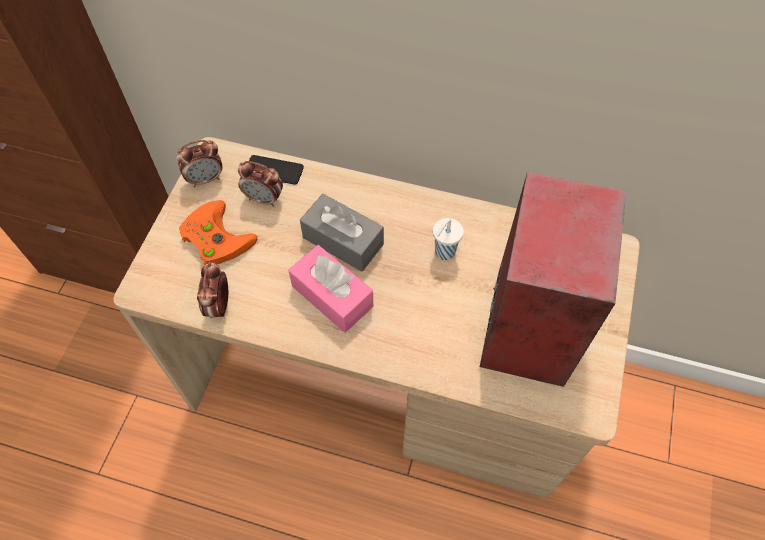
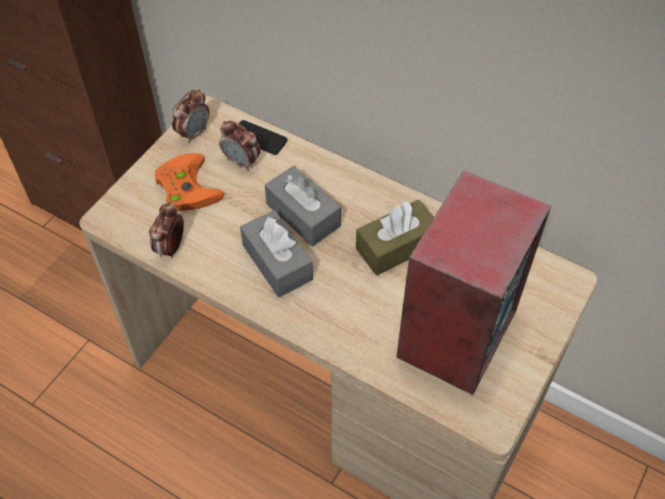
camera: 15 degrees right, 5 degrees down
alarm clock [176,140,222,187] -> alarm clock turned 45 degrees counterclockwise [172,89,209,143]
pink tissue box [288,245,373,333] -> grey tissue box [240,210,313,297]
white cup [433,218,464,260] -> brown tissue box [356,200,434,275]

